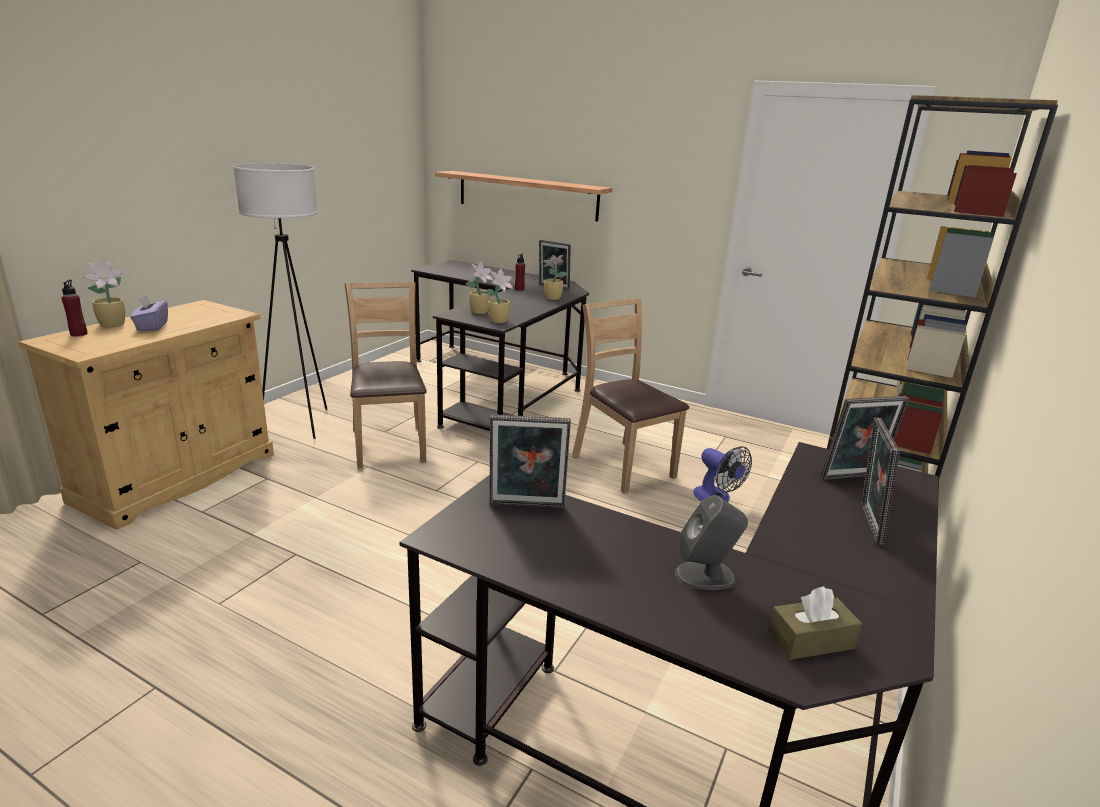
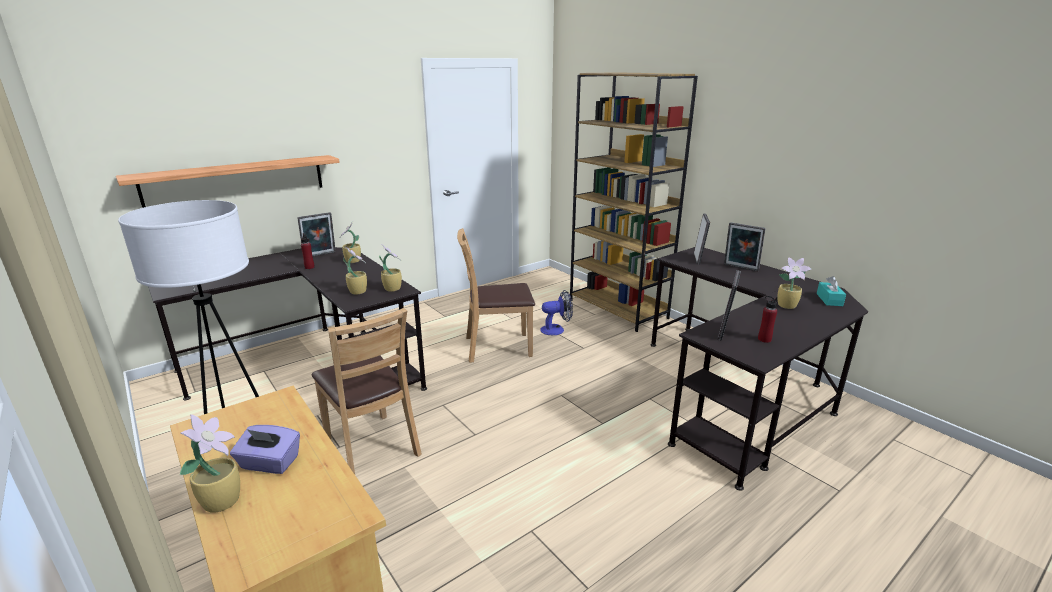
camera: 65 degrees left, 0 degrees up
red bottle [62,279,87,336] -> red bottle moved to [758,296,778,343]
brown chair [345,282,427,468] -> brown chair turned 135 degrees counterclockwise [311,308,422,474]
grey speaker [675,495,748,590] -> potted plant [777,257,811,309]
brown tissue box [768,586,862,660] -> turquoise tissue box [817,276,846,306]

